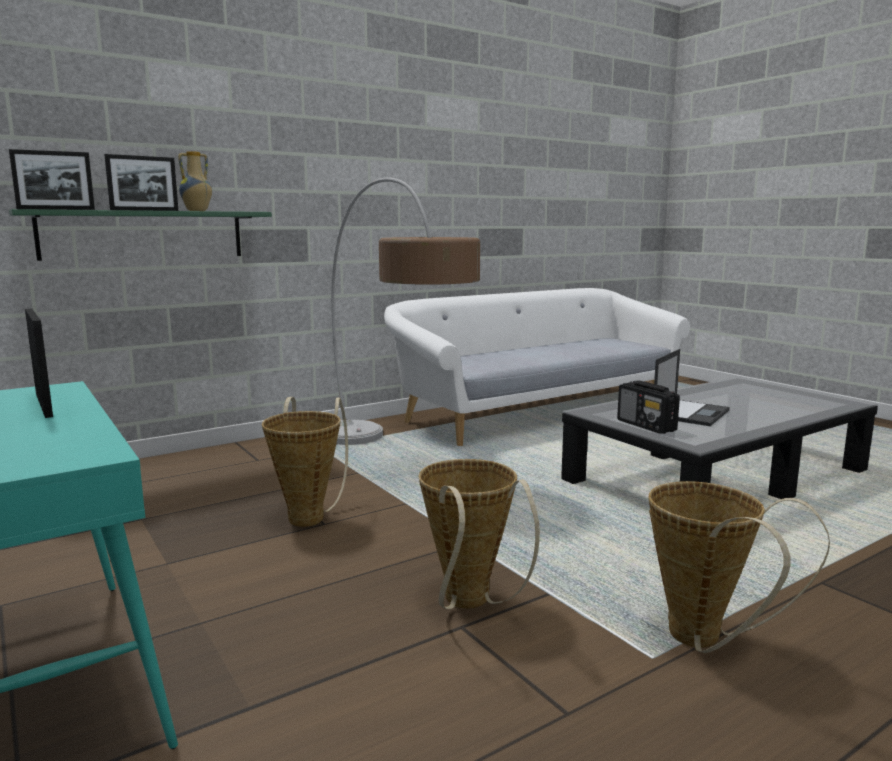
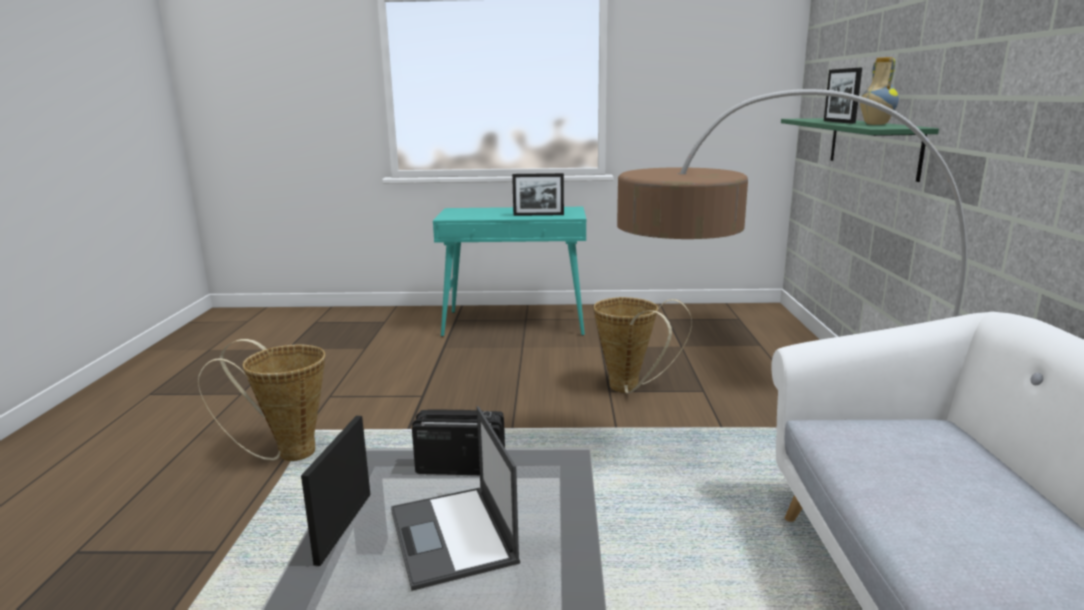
camera: 125 degrees right, 5 degrees up
picture frame [9,149,95,210] -> picture frame moved to [301,416,370,566]
basket [419,459,540,609] -> none

